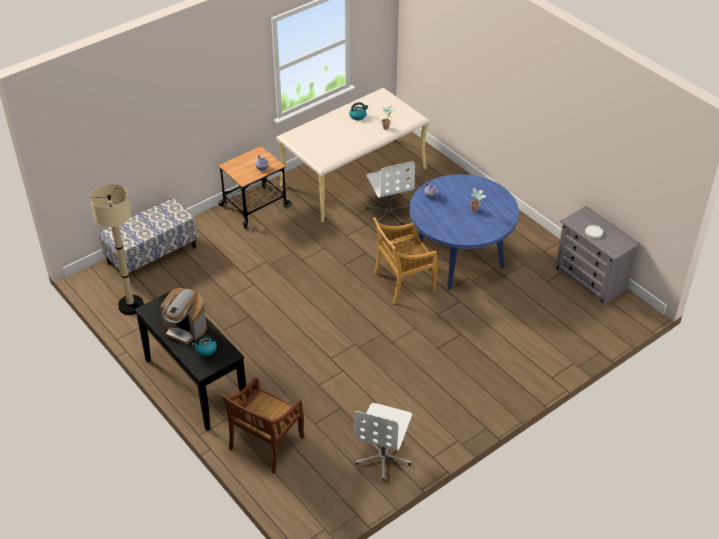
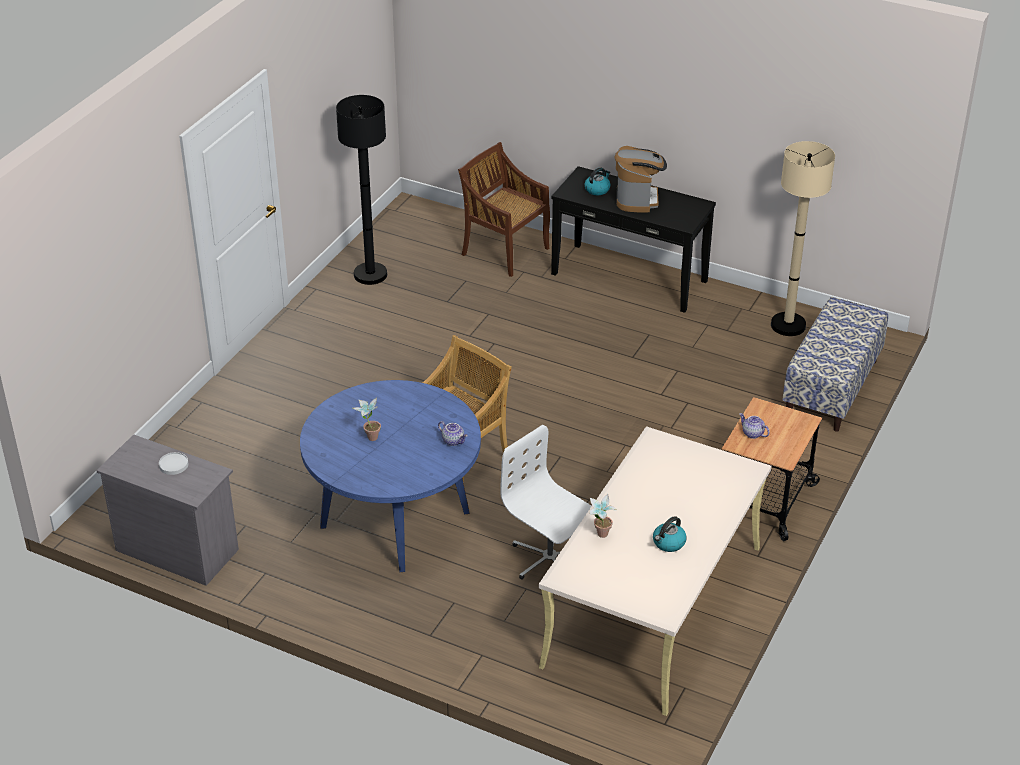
camera: 155 degrees right, 5 degrees down
coffee machine [160,288,207,345] -> coffee machine turned 90 degrees clockwise [615,146,667,212]
brown chair [221,377,304,474] -> brown chair turned 60 degrees counterclockwise [458,142,550,277]
white office chair [354,403,412,481] -> black floor lamp [336,95,387,285]

